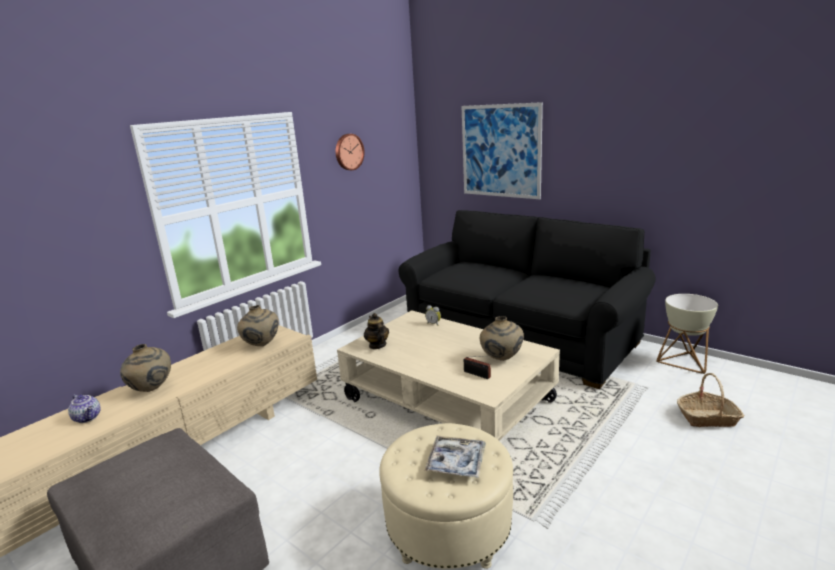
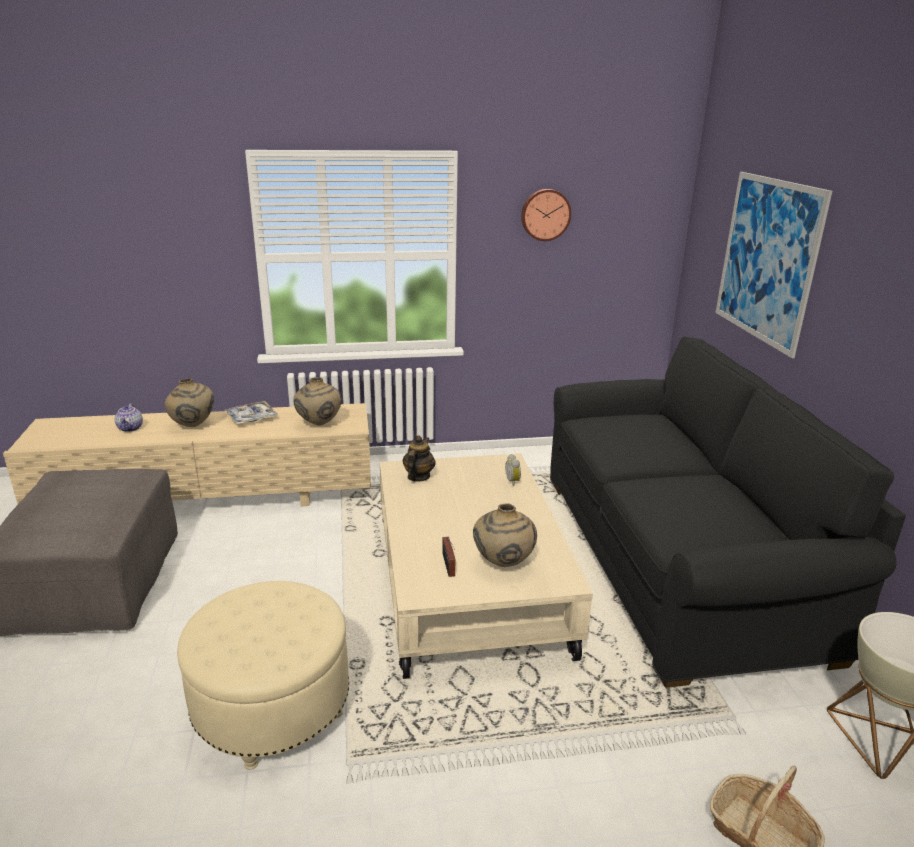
camera: 40 degrees right, 5 degrees up
tray [425,436,486,478] -> tray moved to [225,401,279,424]

